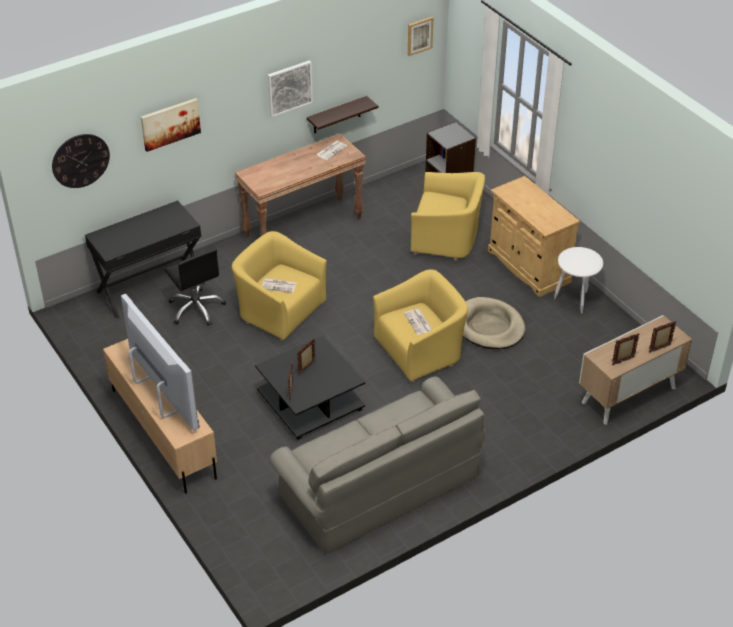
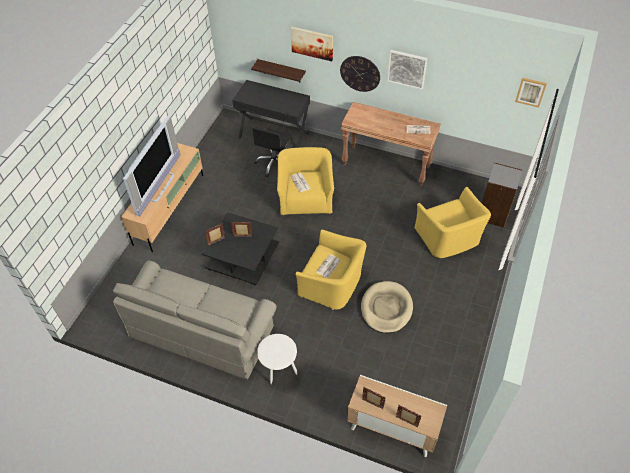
camera: 55 degrees right, 10 degrees up
wall clock [52,134,110,188] -> wall clock moved to [340,56,380,92]
shelf [307,96,378,133] -> shelf moved to [251,59,306,82]
beige cabinet [488,176,580,297] -> none
white side table [554,247,603,314] -> white side table moved to [257,334,297,384]

